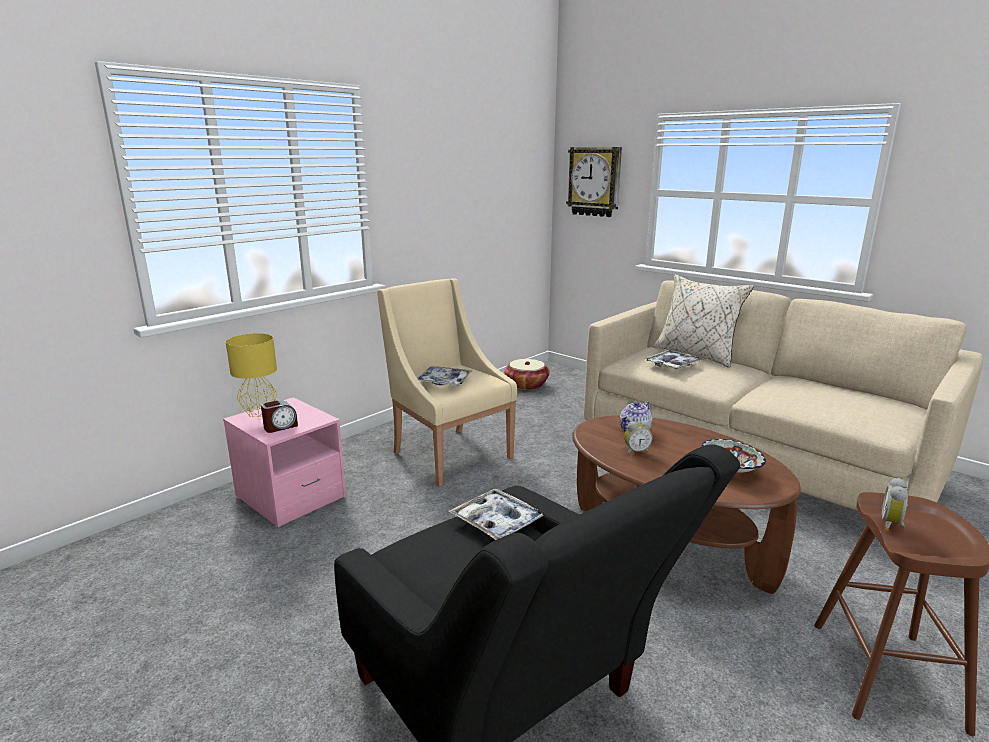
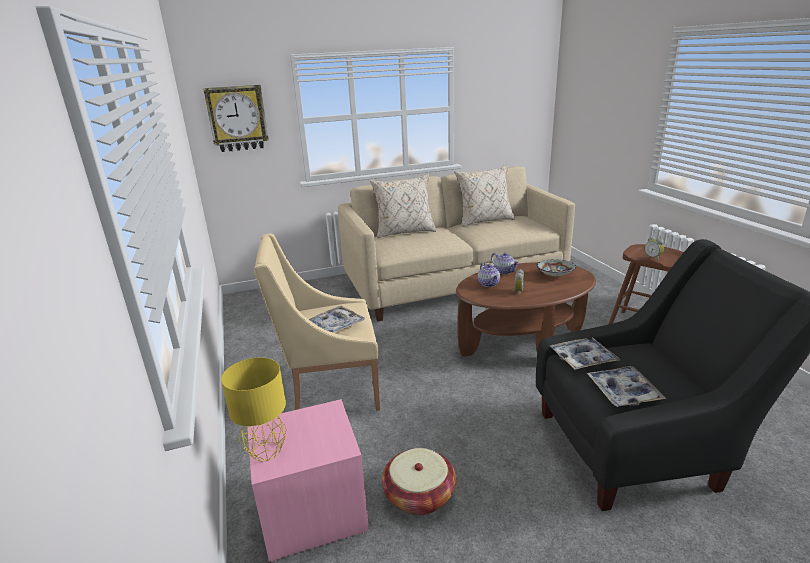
camera: 60 degrees left, 5 degrees up
alarm clock [261,400,298,433] -> none
basket [504,359,550,390] -> basket moved to [382,448,456,515]
tray [644,350,704,369] -> tray moved to [587,366,666,407]
none -> beige pillow [455,165,515,227]
none -> teapot [491,252,519,274]

